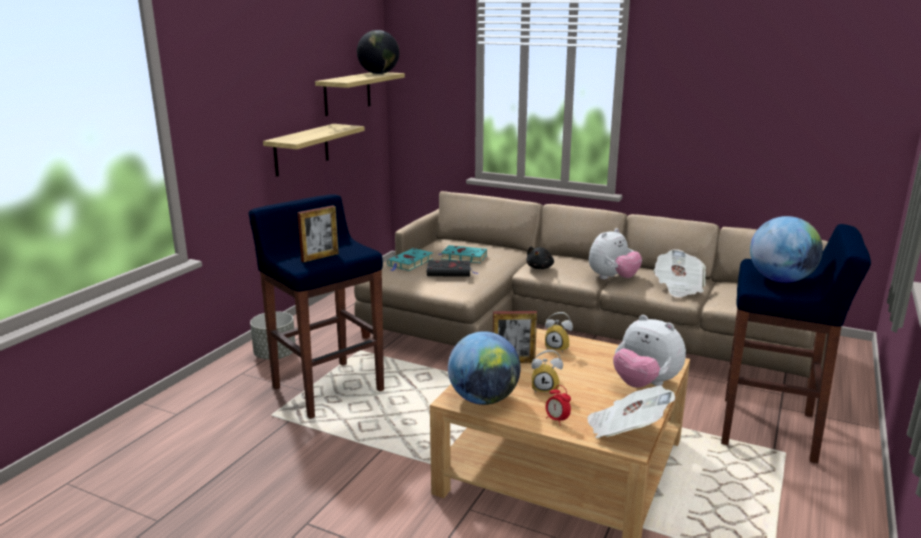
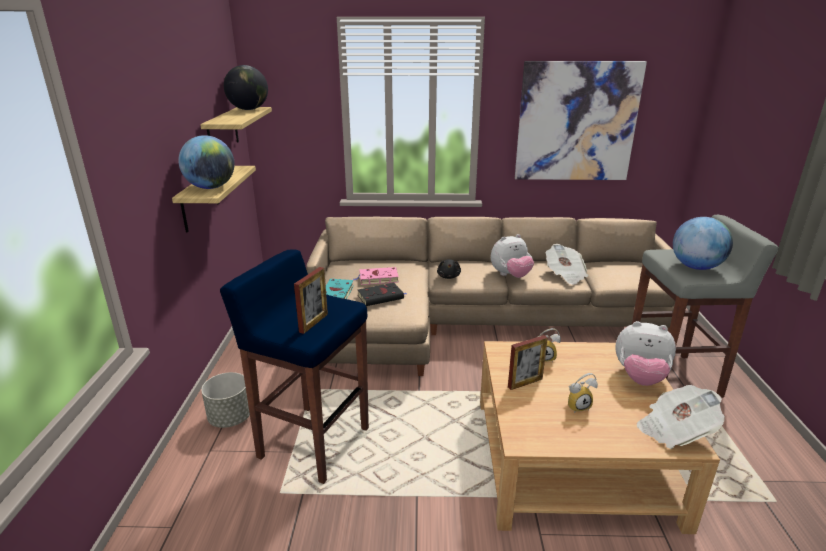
camera: 25 degrees left, 5 degrees up
turquoise book [438,245,487,263] -> pink book [354,267,399,285]
globe [448,331,521,405] -> globe moved to [178,135,235,189]
alarm clock [546,385,571,426] -> none
plush toy [589,228,642,279] -> plush toy turned 45 degrees clockwise [491,234,534,278]
blue stool [721,224,871,463] -> grey stool [632,215,779,398]
none -> picture [515,61,647,180]

